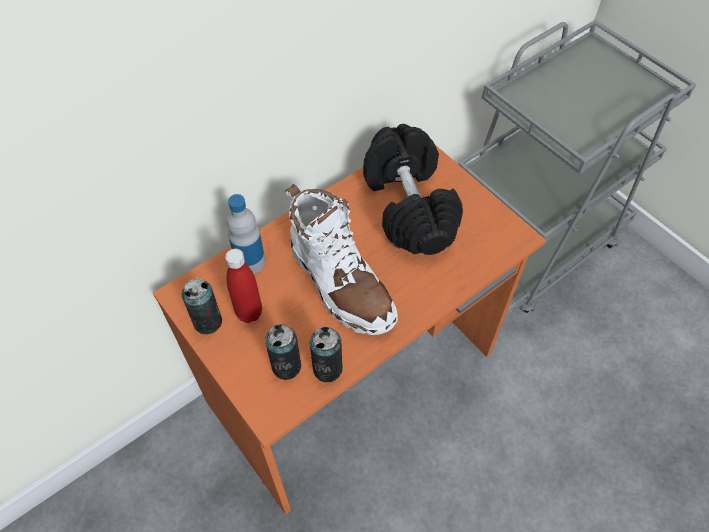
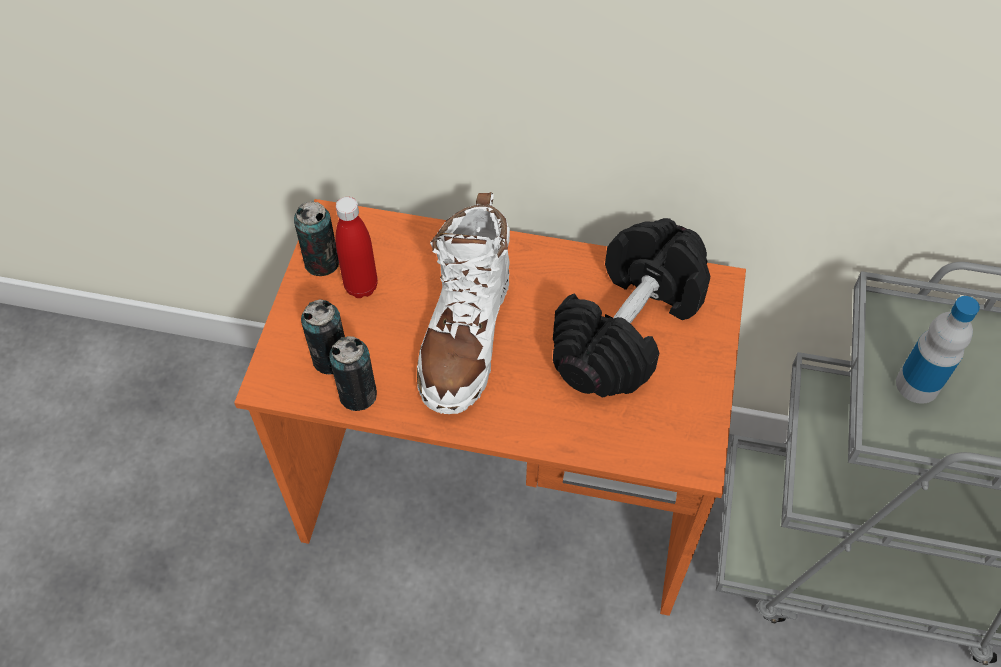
camera: 50 degrees right, 0 degrees up
bottle [227,194,265,274] -> bottle moved to [896,296,980,404]

